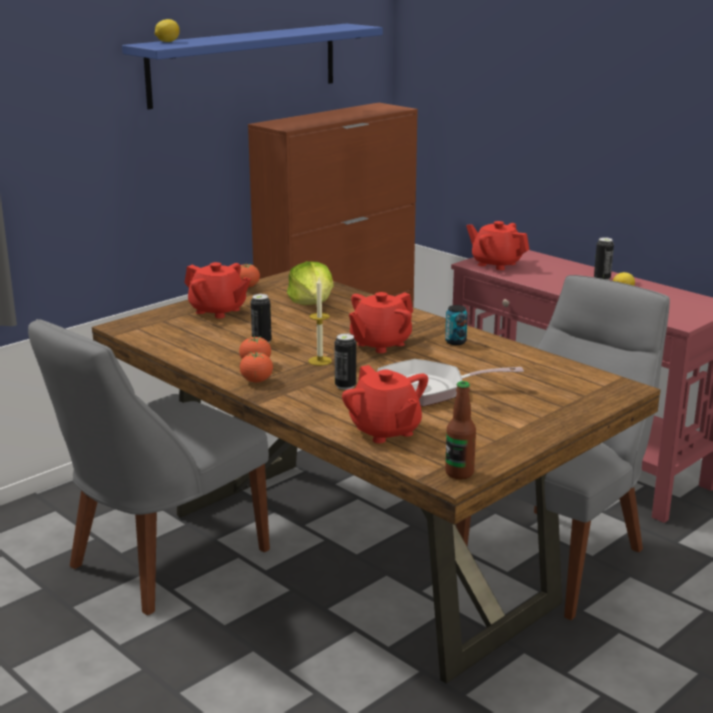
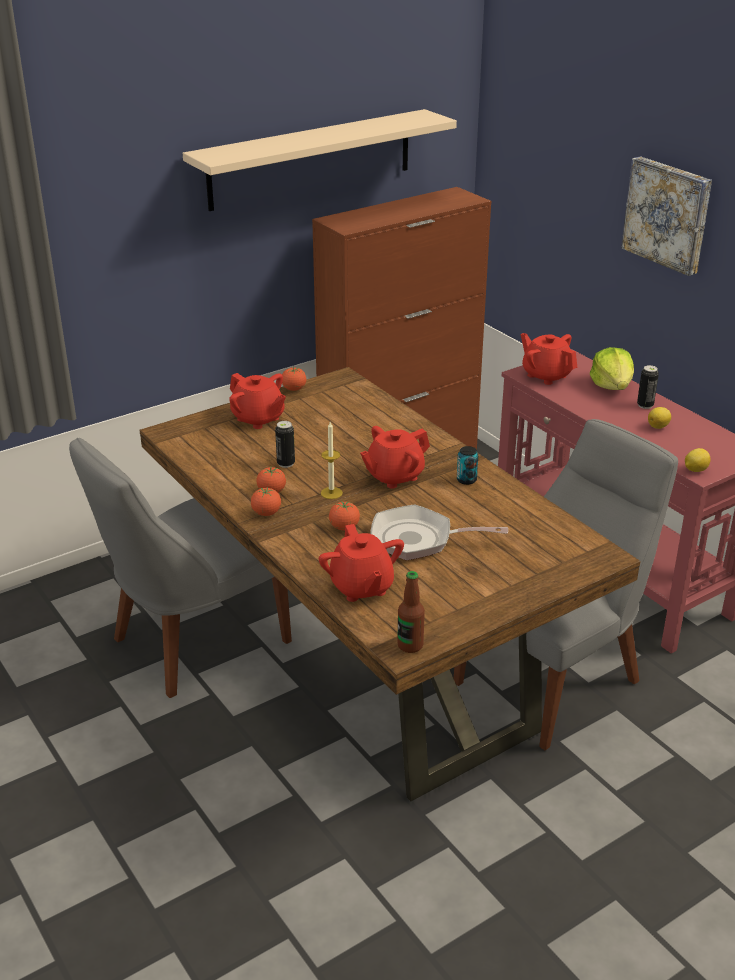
camera: 10 degrees right, 10 degrees up
blue shelf [122,23,383,109] -> beige shelf [183,109,457,211]
lemon [154,19,180,42] -> lemon moved to [685,448,711,472]
lettuce [287,261,334,305] -> lettuce moved to [590,347,634,390]
can [334,333,356,390] -> tomato [329,501,360,530]
none -> picture [621,156,712,276]

